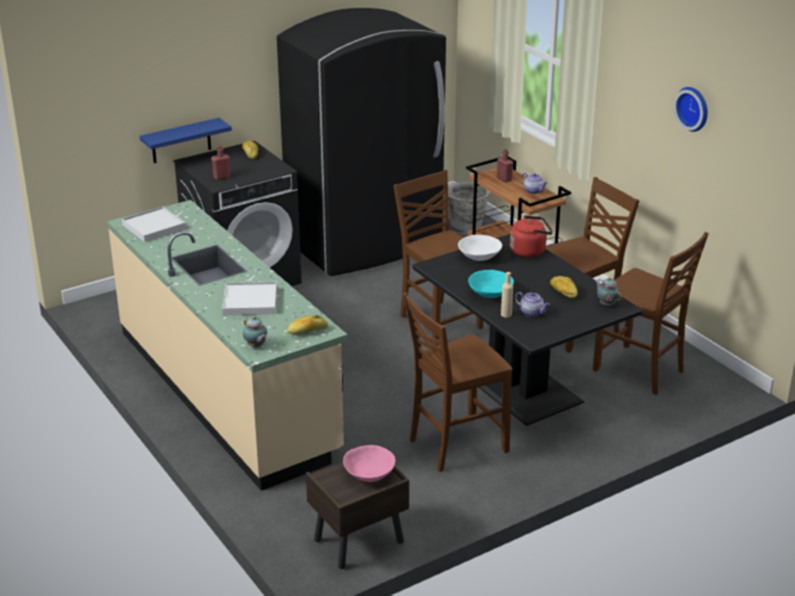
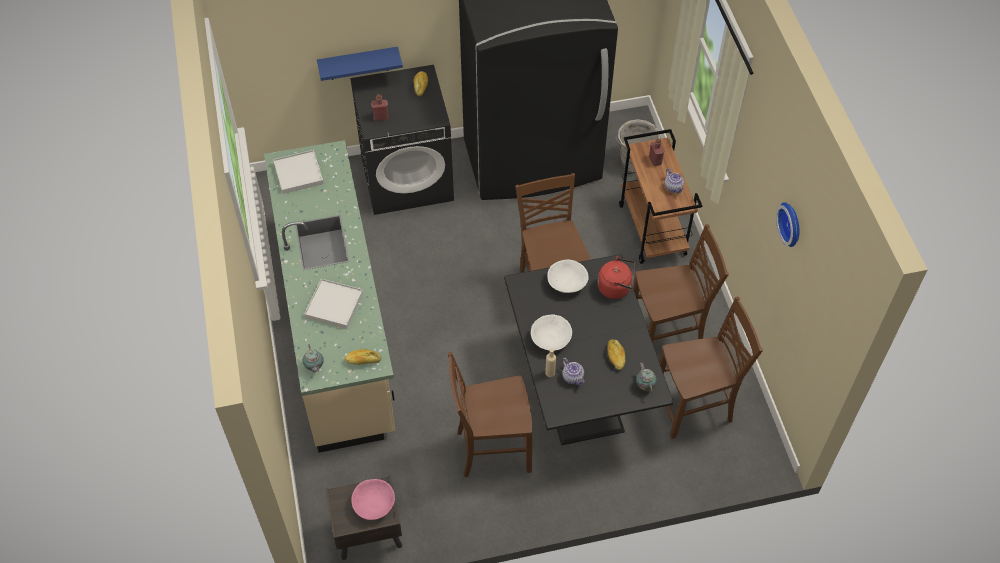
camera: 20 degrees right, 25 degrees up
turquoise bowl [468,270,514,298] -> white bowl [531,314,572,351]
brown chair [593,232,709,395] -> brown chair turned 75 degrees counterclockwise [659,297,763,439]

